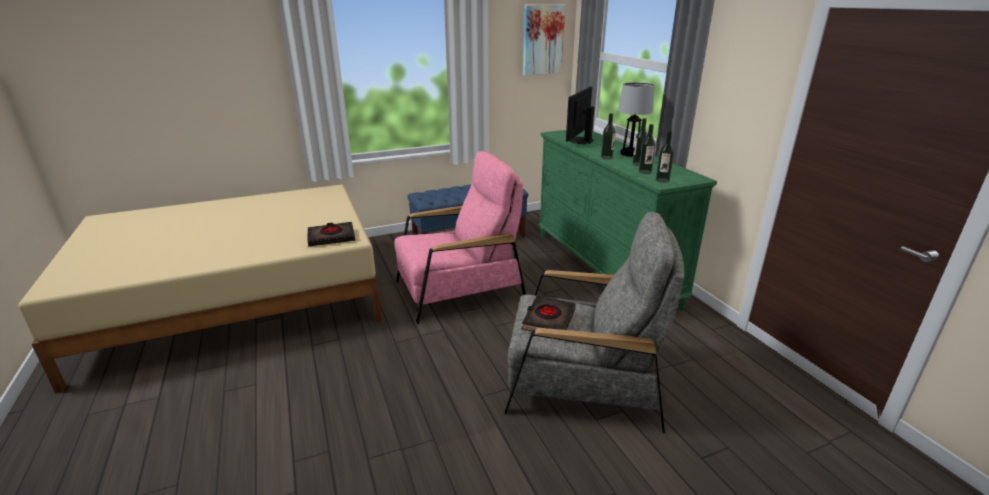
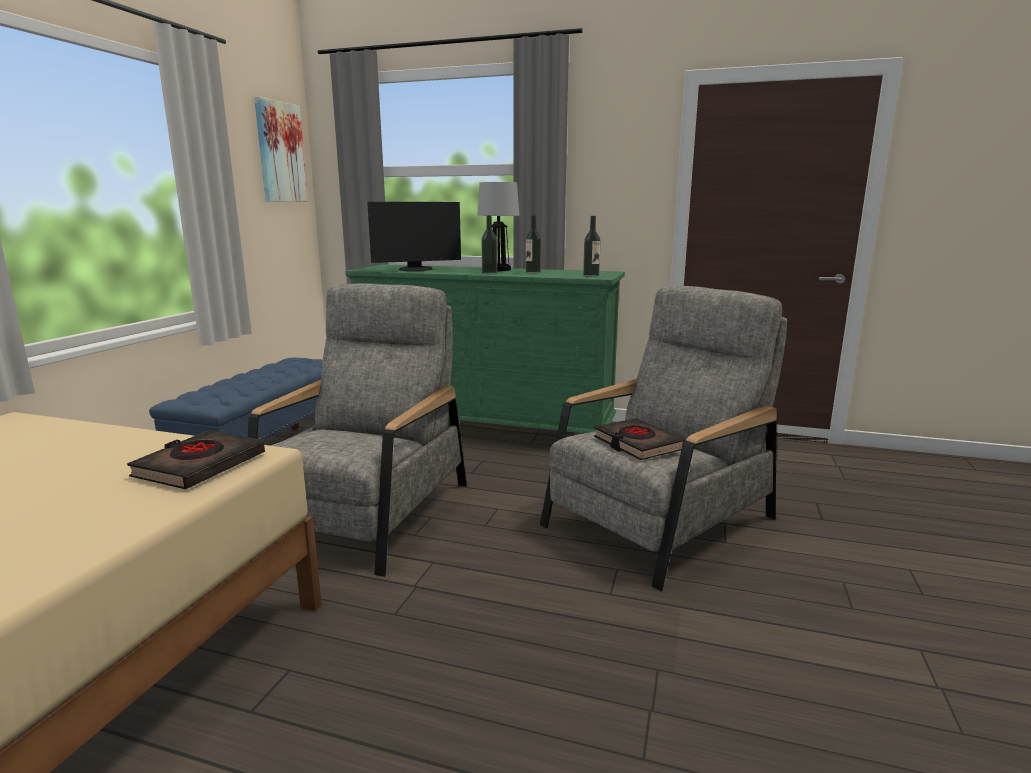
camera: 50 degrees left, 10 degrees down
pink armchair [395,151,526,324] -> grey armchair [248,283,467,577]
monitor [566,86,594,144] -> monitor turned 90 degrees counterclockwise [367,202,461,271]
bottle [639,124,656,174] -> none

